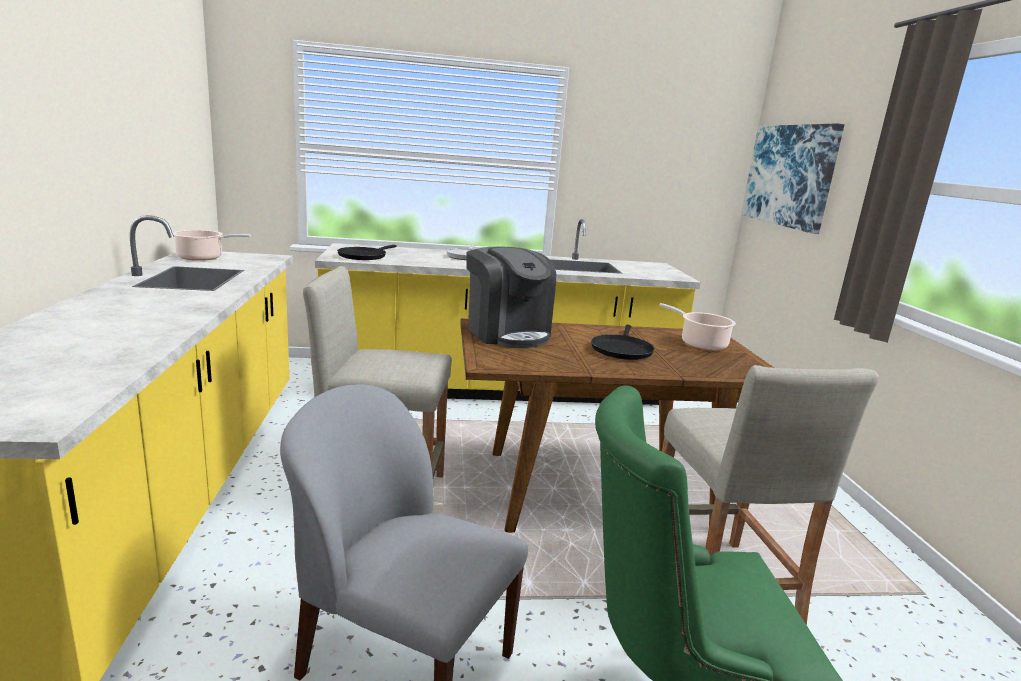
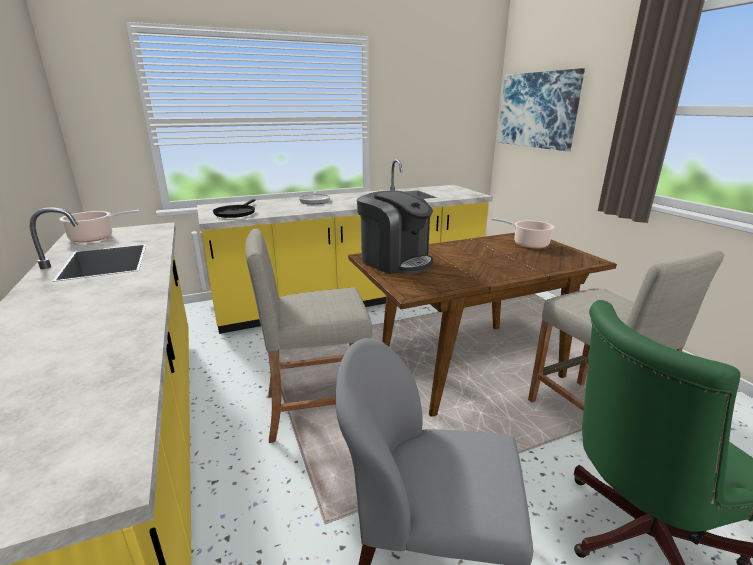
camera: 15 degrees left, 5 degrees up
black frying pan [591,325,655,360] -> none

